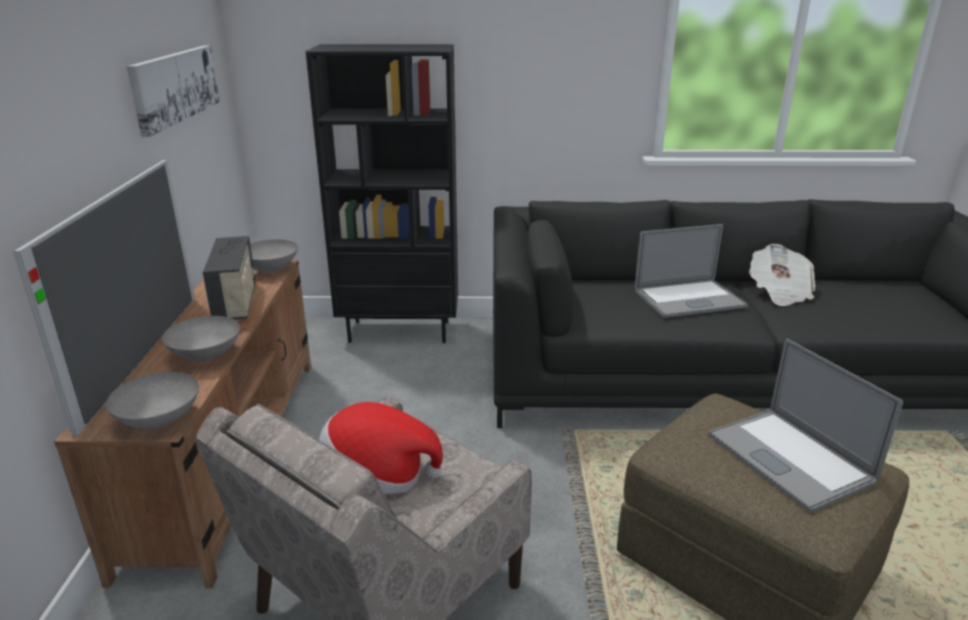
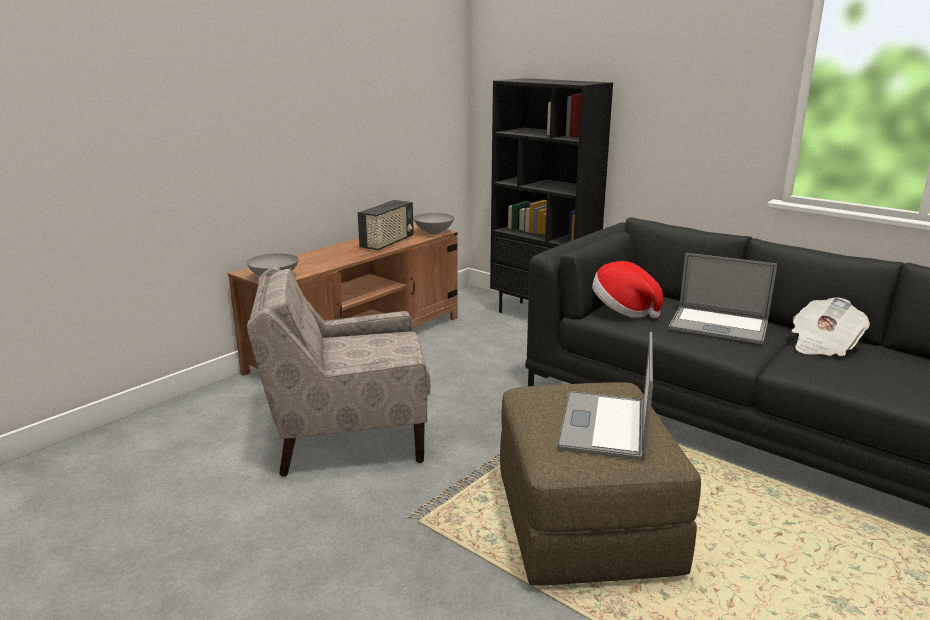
camera: 40 degrees right, 5 degrees down
television [14,160,195,436] -> none
picture [126,45,220,137] -> none
grey bowl [162,316,240,362] -> none
hat [319,402,443,494] -> hat moved to [592,261,663,318]

